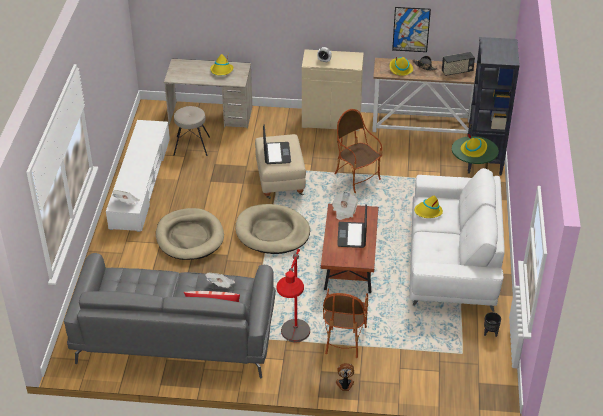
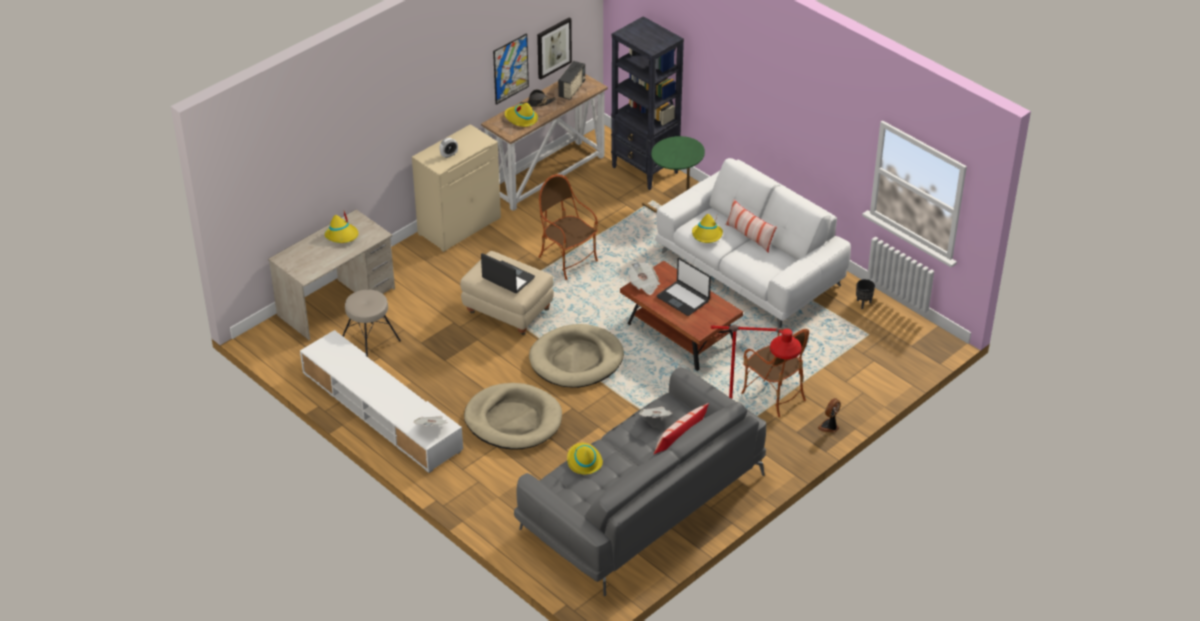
camera: 50 degrees left, 0 degrees up
armchair [334,109,383,193] -> armchair turned 45 degrees clockwise [539,174,598,280]
yellow hat [461,134,487,157] -> yellow hat moved to [567,443,603,474]
none -> picture [537,18,572,80]
none -> pillow [725,199,777,252]

